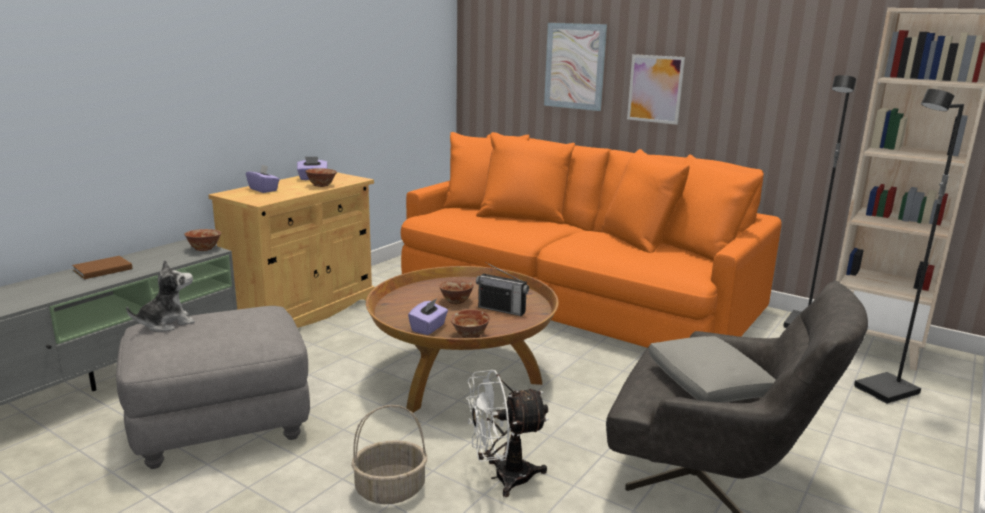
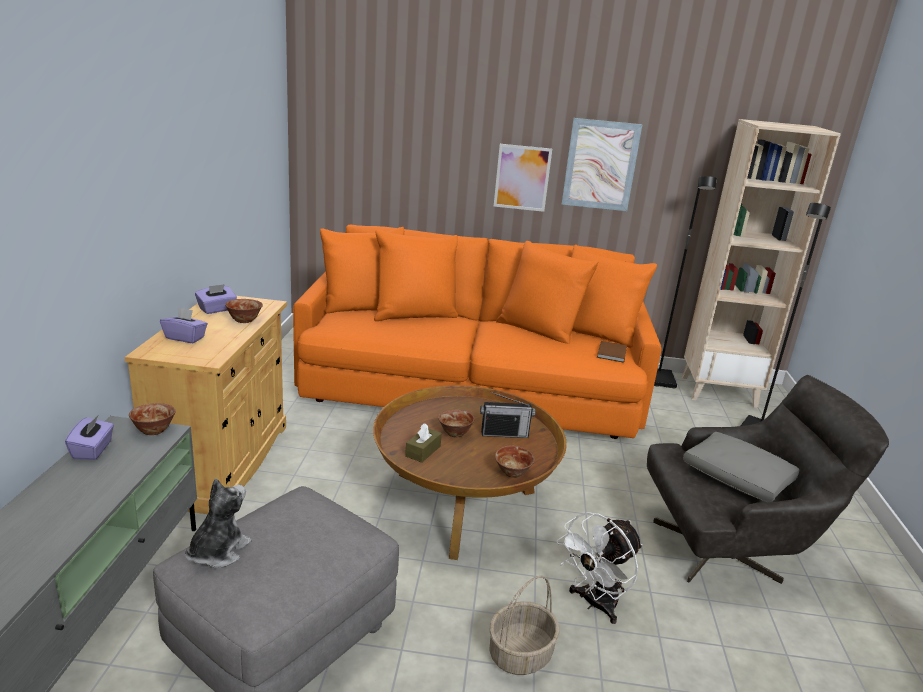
camera: 30 degrees left, 5 degrees up
brown book [72,256,133,279] -> brown book moved to [597,341,627,363]
purple tissue box [408,299,448,335] -> purple tissue box moved to [65,416,114,460]
picture [544,23,607,111] -> picture moved to [562,118,642,211]
none -> brown tissue box [405,423,442,463]

